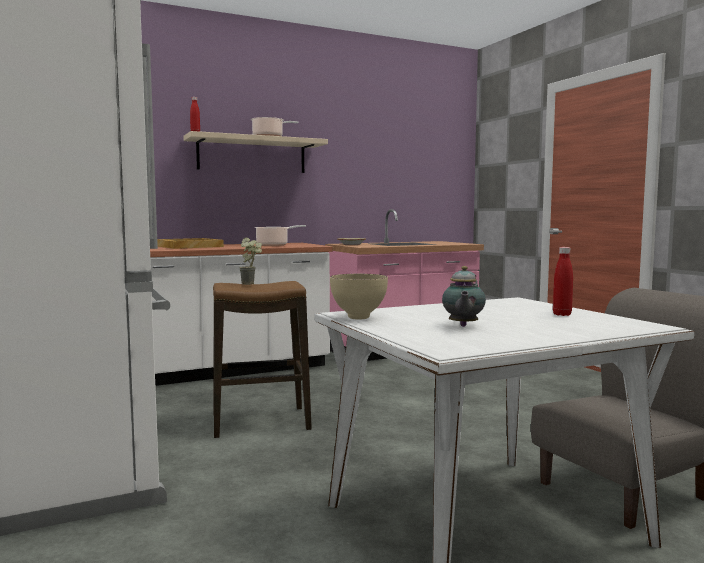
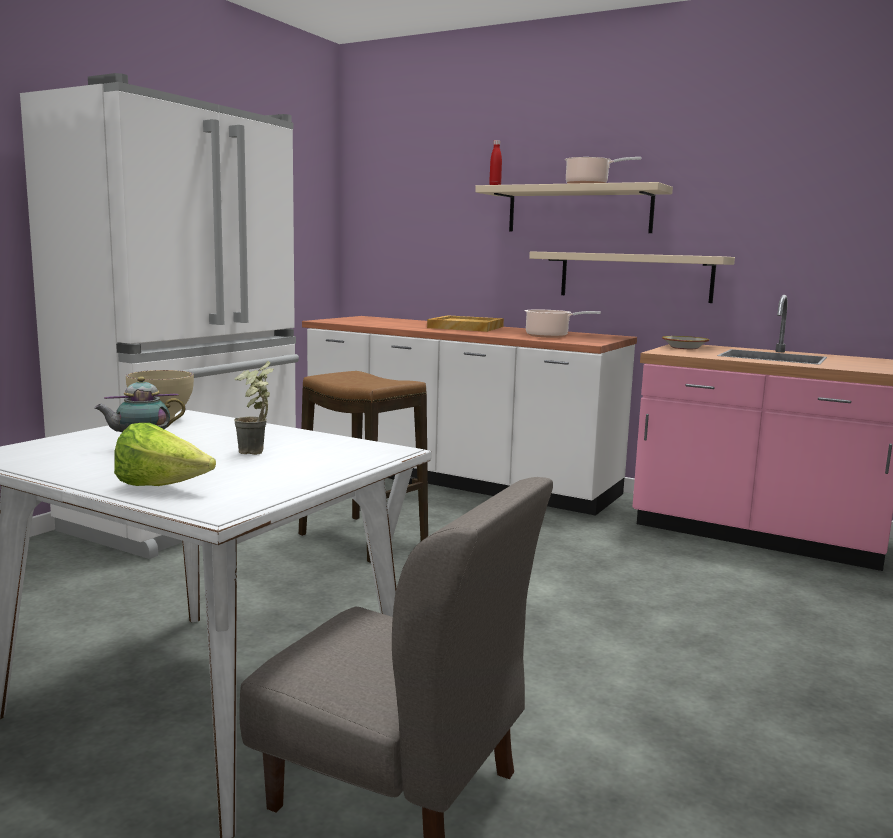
camera: 55 degrees right, 5 degrees up
potted plant [239,238,262,285] -> potted plant moved to [234,361,274,455]
red bottle [553,247,573,316] -> none
none -> lettuce [114,423,216,486]
none -> beige shelf [529,251,735,303]

